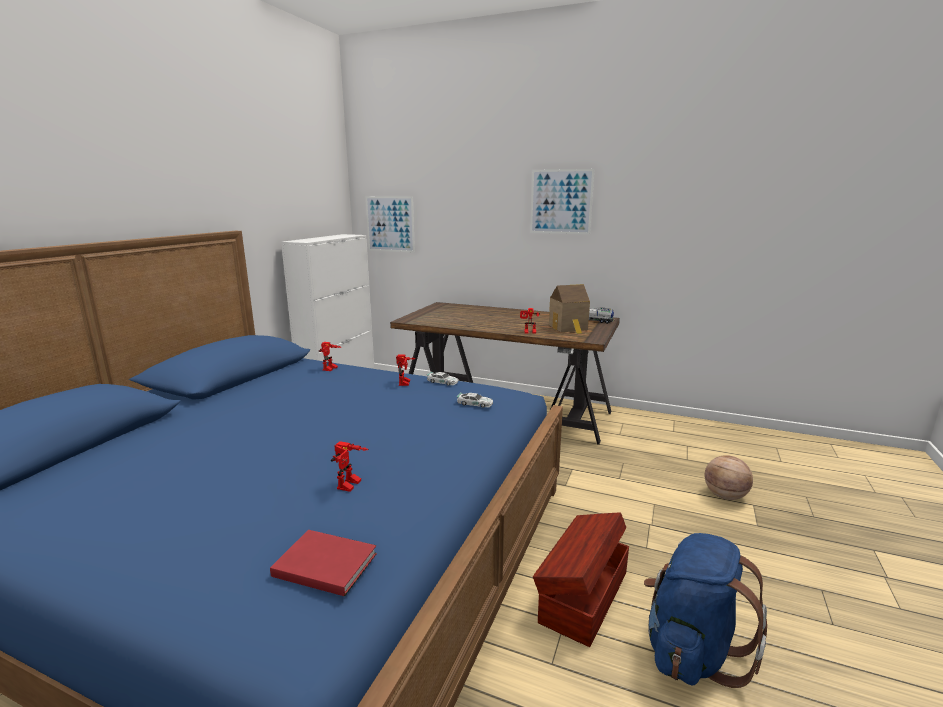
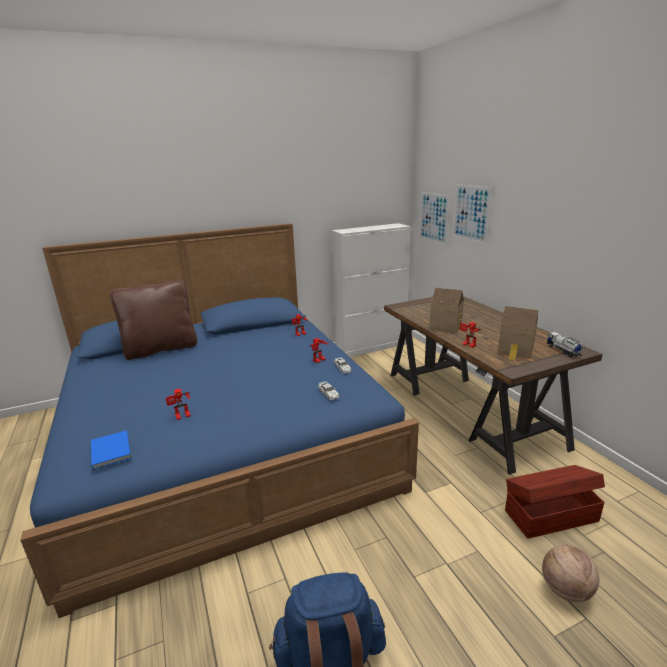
camera: 45 degrees right, 5 degrees up
red book [270,530,377,596] -> blue book [91,430,132,470]
picture [530,169,595,235] -> picture moved to [453,184,493,244]
brown storage box [533,512,629,647] -> brown storage box moved to [505,465,605,539]
none -> brown pillow [110,280,197,360]
none -> toy house [429,288,464,333]

